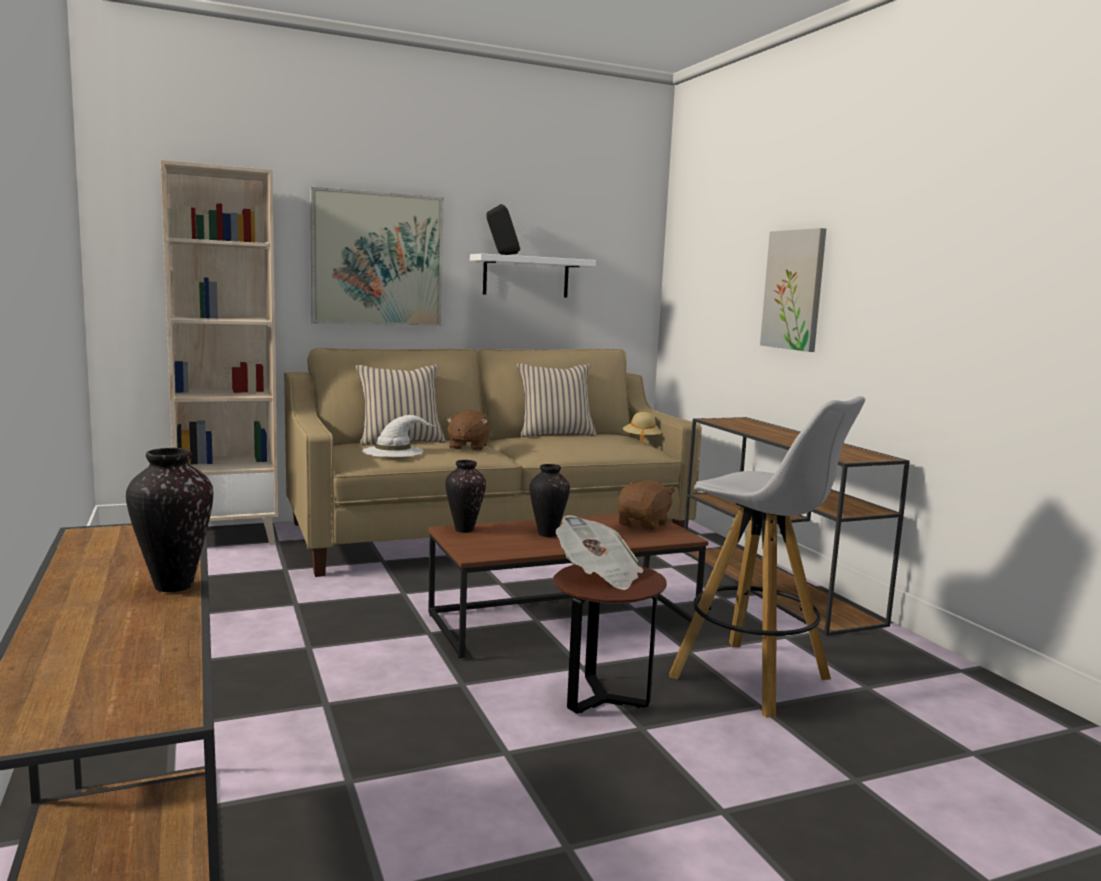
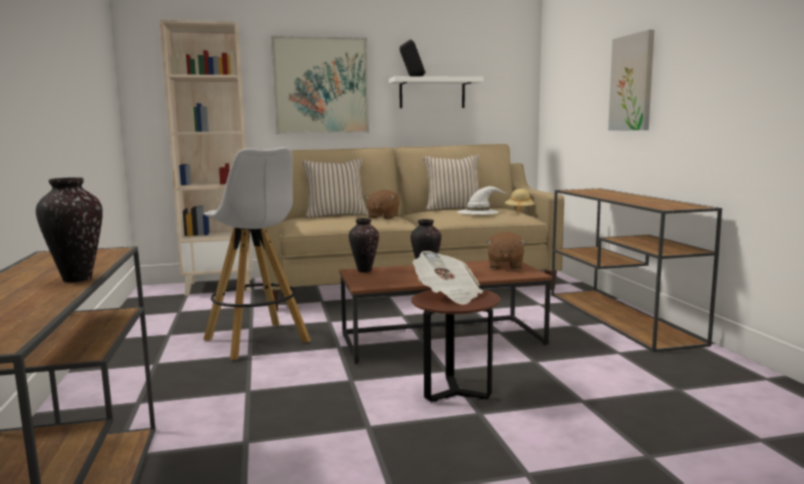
camera: 10 degrees right, 0 degrees up
white hat [362,415,436,457] -> white hat moved to [457,186,506,215]
brown plush toy [617,481,676,531] -> brown plush toy turned 150 degrees clockwise [486,232,526,270]
white stool [669,396,865,718] -> white stool moved to [203,147,311,360]

